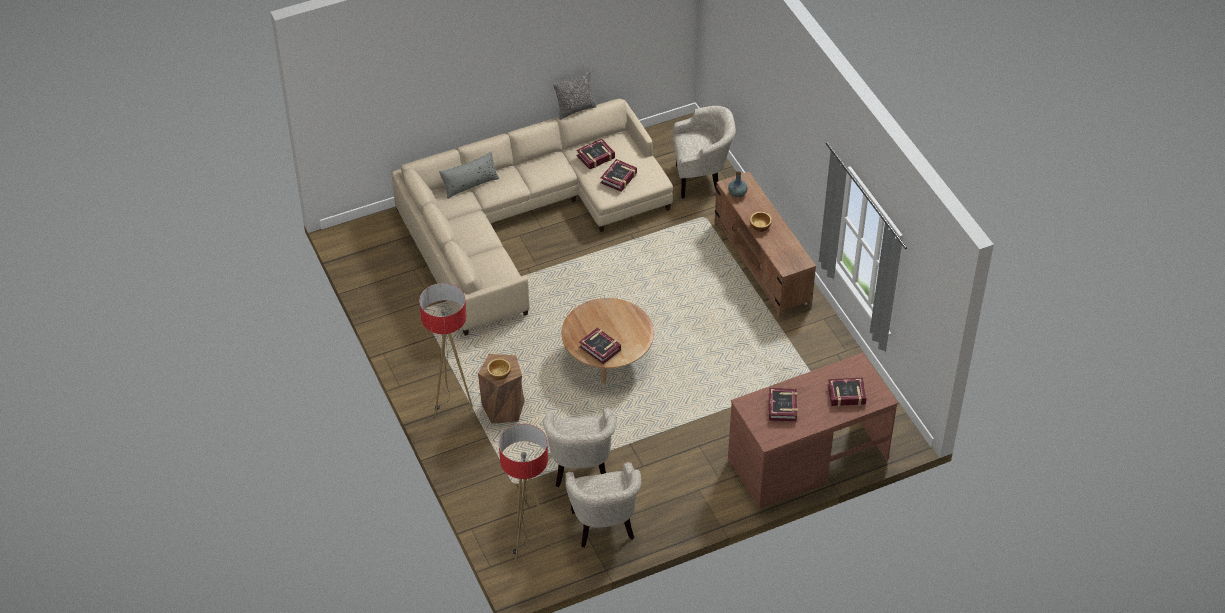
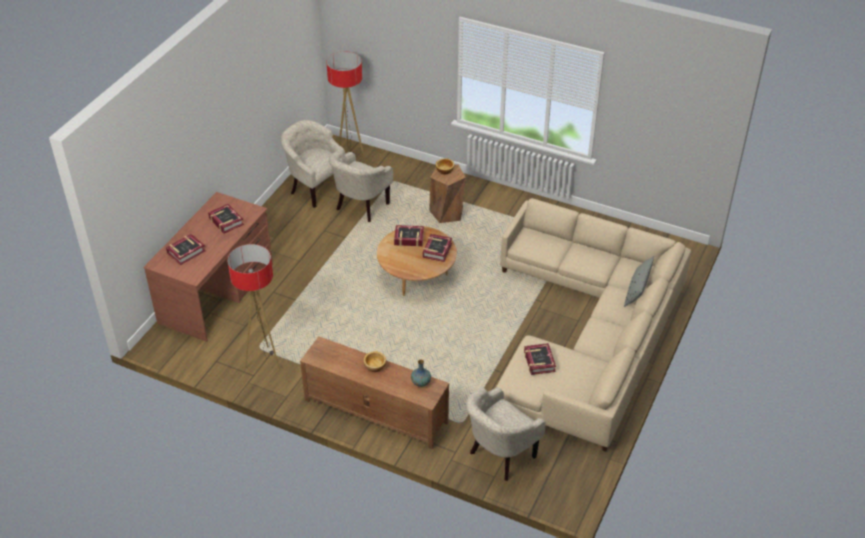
camera: 140 degrees right, 5 degrees down
floor lamp [419,283,473,416] -> floor lamp moved to [227,244,280,371]
beige armchair [542,408,617,487] -> beige armchair turned 105 degrees counterclockwise [329,150,393,222]
pillow [553,72,597,120] -> none
book [576,139,615,170] -> book moved to [423,234,452,262]

